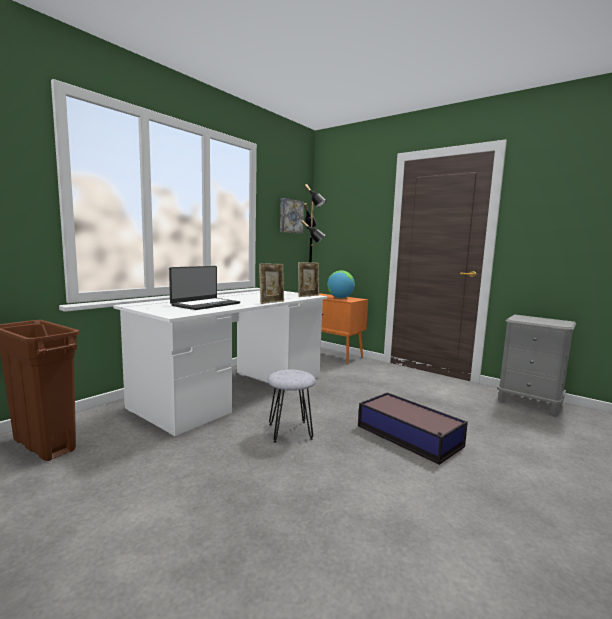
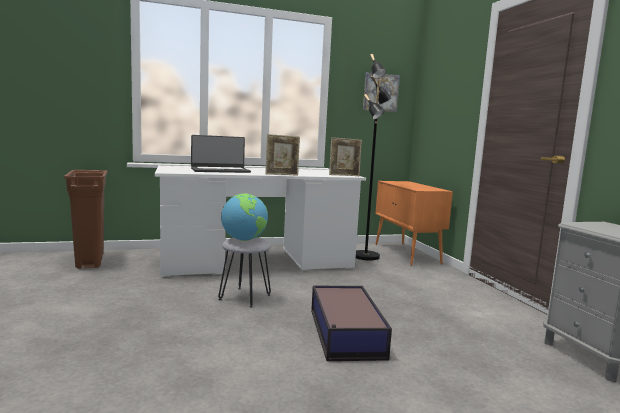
camera: 35 degrees right, 0 degrees up
globe [327,270,355,298] -> globe moved to [221,194,268,241]

